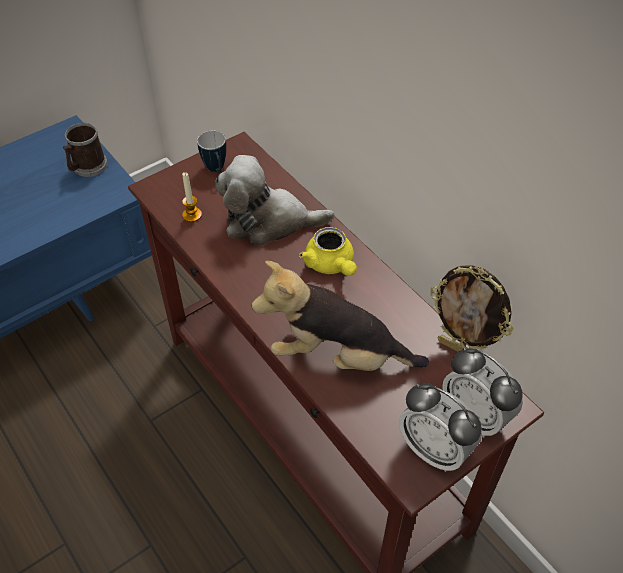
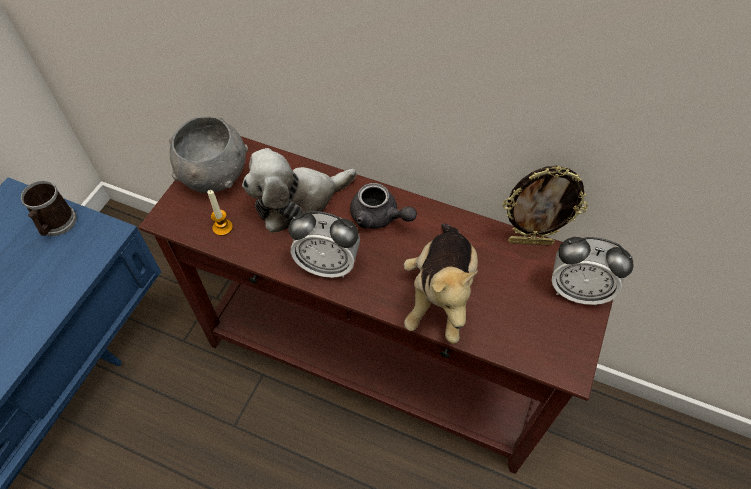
camera: 30 degrees left, 5 degrees up
mug [197,131,226,173] -> grey bowl [169,116,248,193]
plush toy [252,261,429,371] -> plush toy turned 60 degrees counterclockwise [404,223,478,344]
yellow teapot [299,227,357,276] -> grey teapot [350,183,417,229]
alarm clock [399,383,482,472] -> alarm clock moved to [288,211,360,278]

